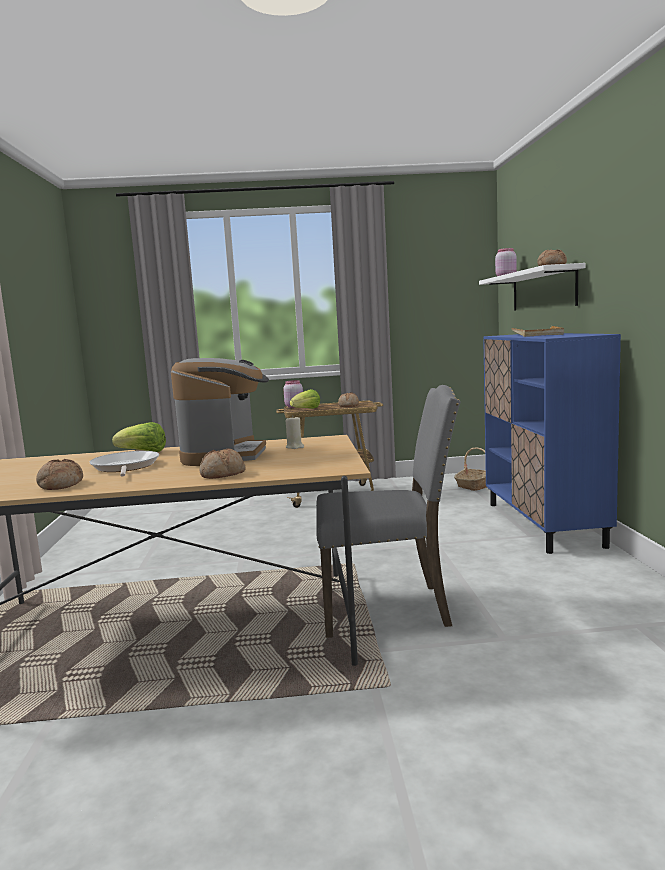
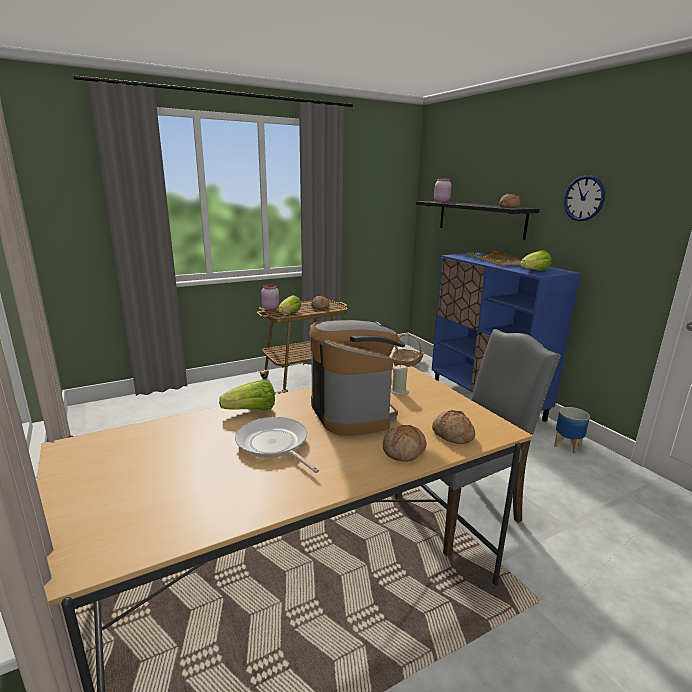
camera: 25 degrees left, 10 degrees up
bread [36,459,83,490] -> bread moved to [432,410,475,444]
white shelf [479,263,585,311] -> black shelf [416,201,540,240]
none -> lettuce [520,250,552,271]
none -> planter [554,407,590,454]
none -> wall clock [564,175,605,221]

